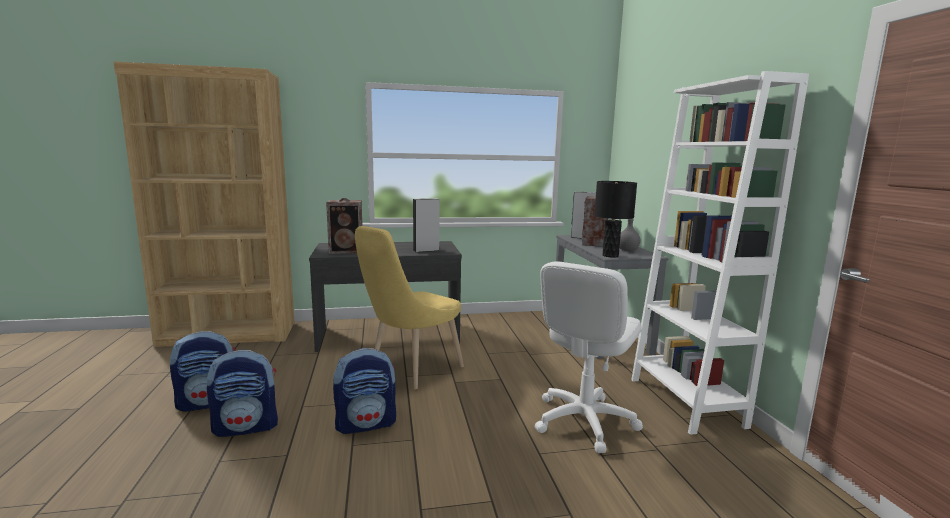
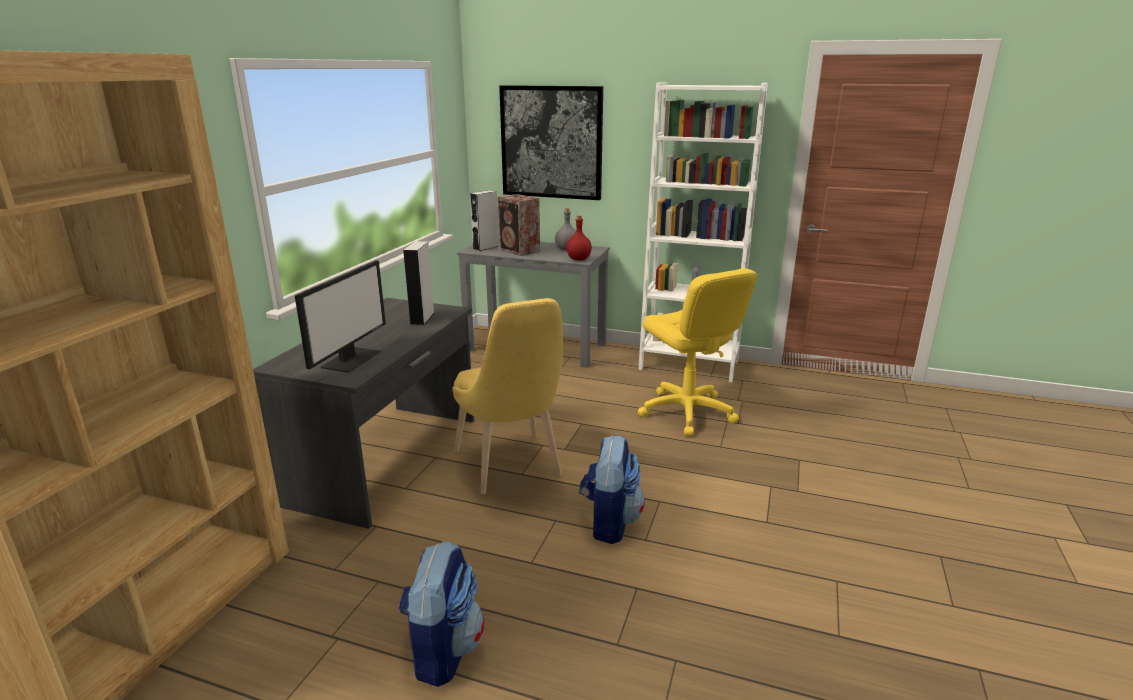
camera: 60 degrees left, 10 degrees up
backpack [207,349,278,437] -> none
speaker [326,198,362,254] -> monitor [295,260,386,373]
white office chair [535,261,643,453] -> yellow office chair [638,268,757,436]
black table lamp [594,181,637,258] -> red bottle [566,215,592,260]
none -> picture [499,85,603,200]

